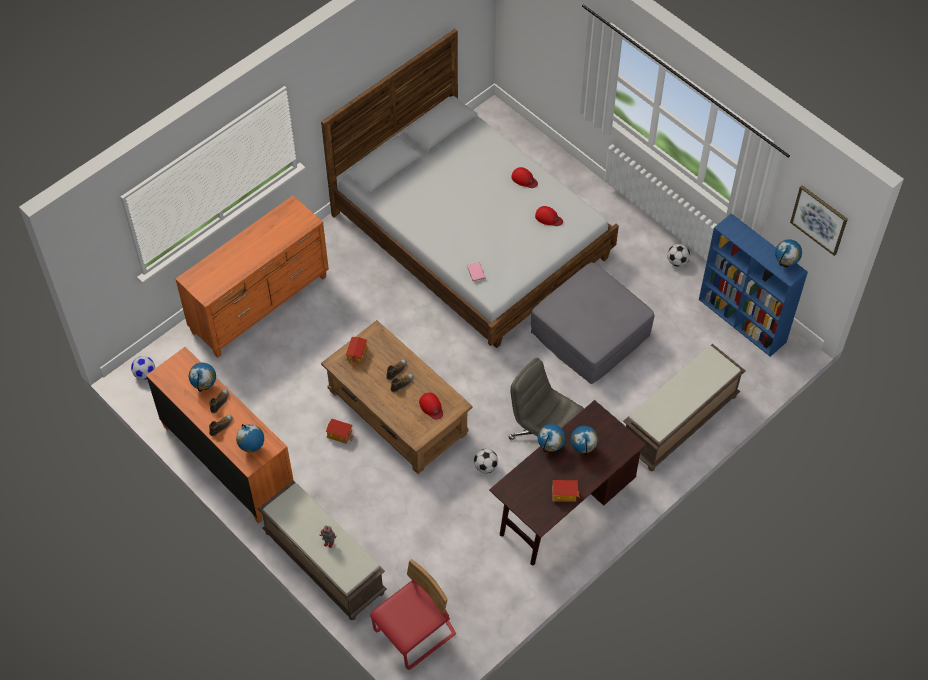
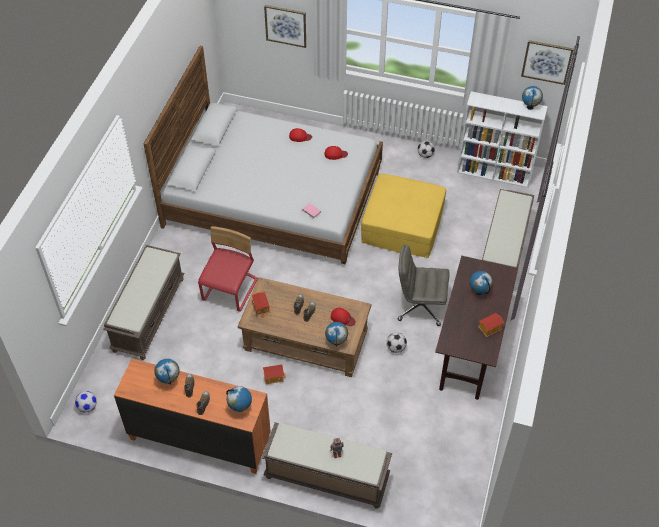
camera: 30 degrees left, 5 degrees down
orange dresser [175,196,329,358] -> brown bench [103,245,185,360]
red chair [370,559,456,670] -> red chair moved to [198,226,258,312]
grey ottoman [531,262,654,384] -> yellow ottoman [361,174,446,258]
globe [538,424,565,452] -> globe moved to [325,322,348,346]
blue bookcase [699,213,808,357] -> white bookcase [457,91,548,188]
none -> picture [264,5,306,48]

